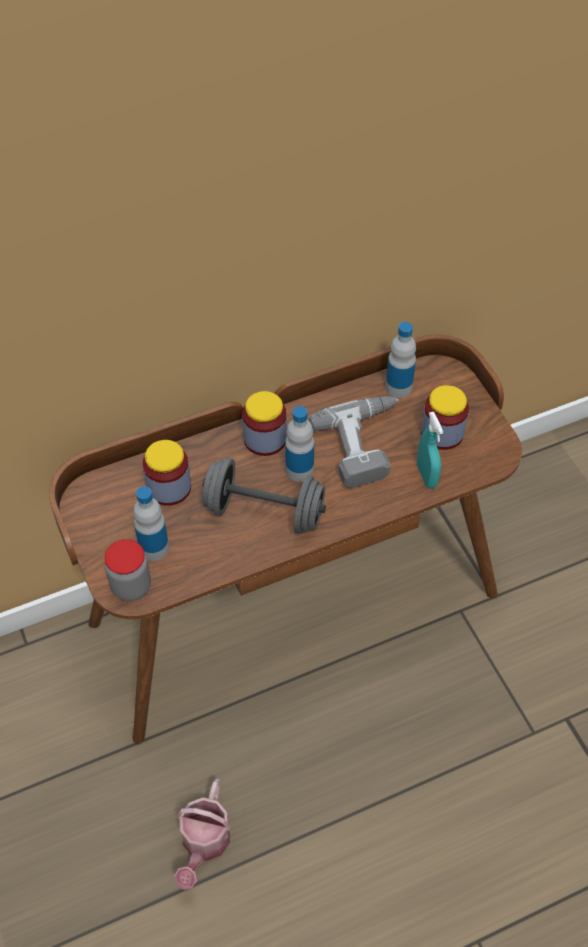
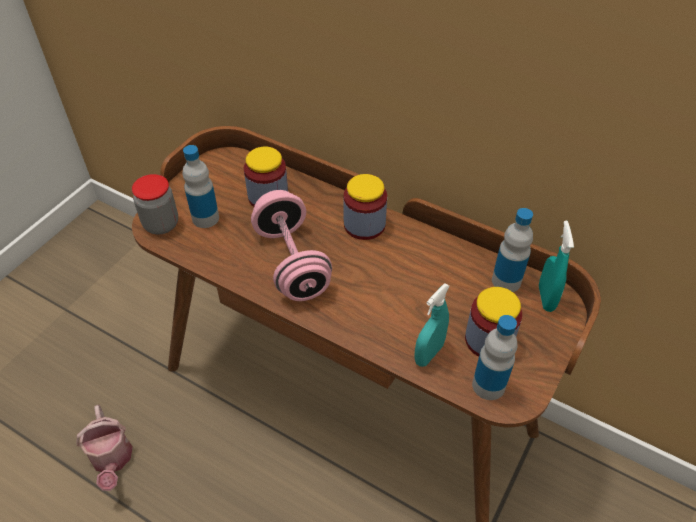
camera: 55 degrees right, 5 degrees down
watering can [174,779,231,890] -> watering can turned 90 degrees counterclockwise [76,405,133,491]
grey dumbbell [202,458,326,534] -> pink dumbbell [251,190,332,301]
bottle [285,406,314,482] -> bottle moved to [472,315,517,400]
power drill [309,396,399,488] -> none
none -> turquoise spray bottle [539,221,574,312]

